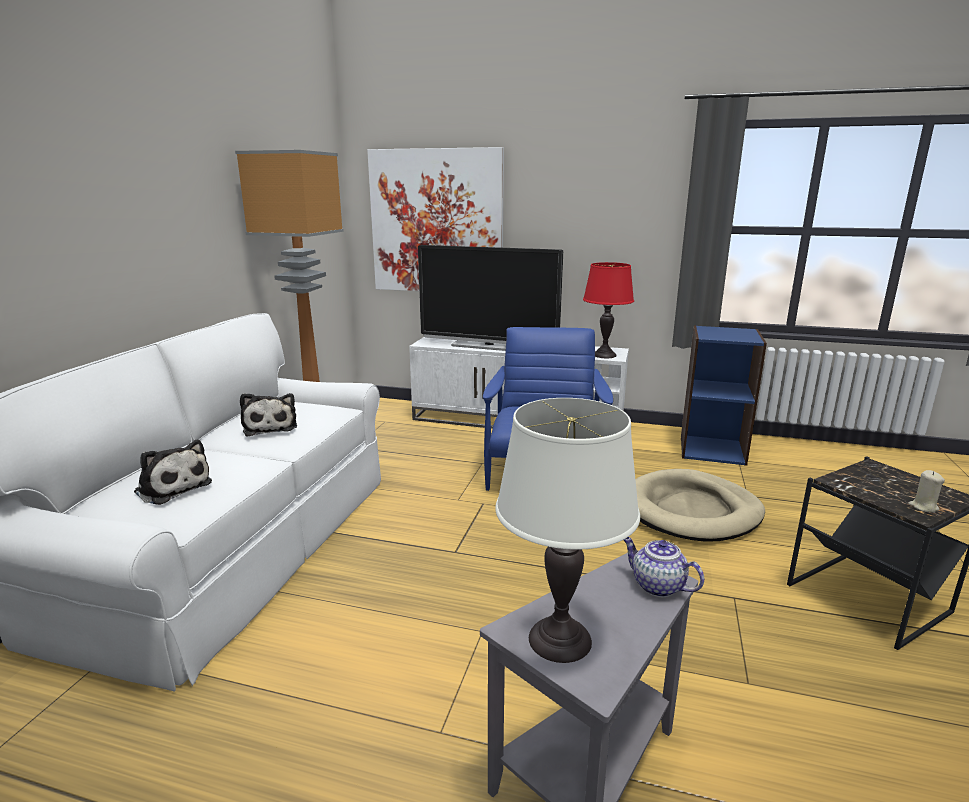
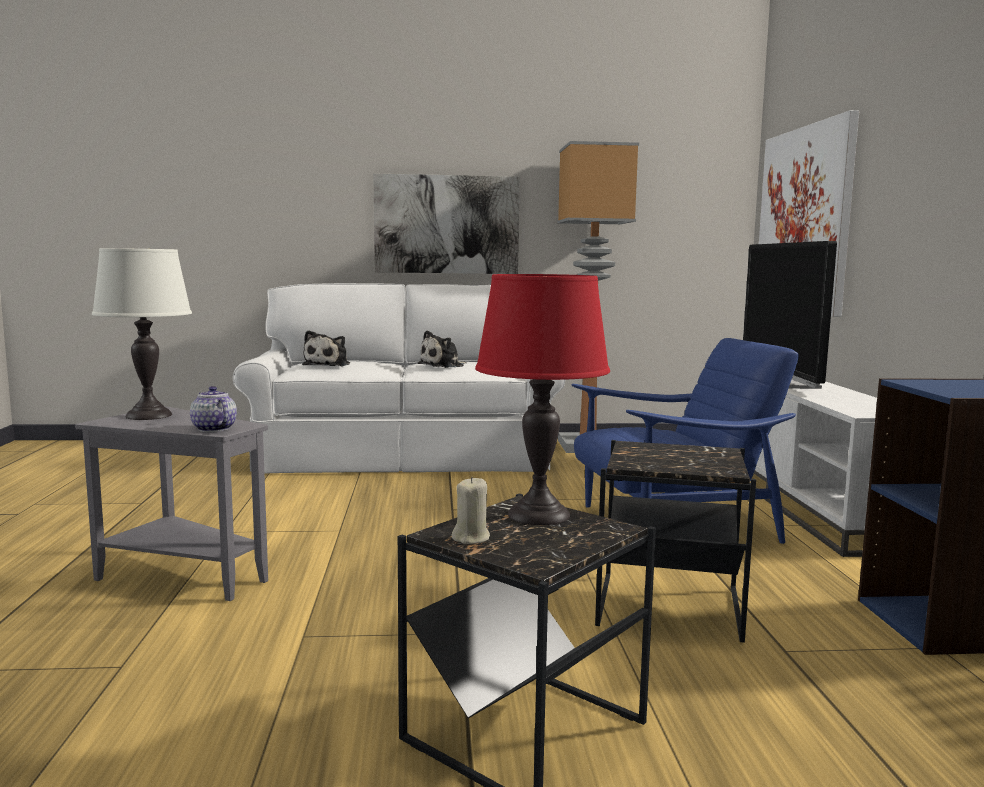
camera: 70 degrees right, 10 degrees down
red table lamp [583,262,634,358] -> red table lamp moved to [475,274,610,525]
teapot [624,537,704,597] -> teapot turned 60 degrees counterclockwise [190,386,237,432]
beige dog bed [635,469,765,542] -> black side table [595,440,756,643]
none -> picture [374,174,520,274]

